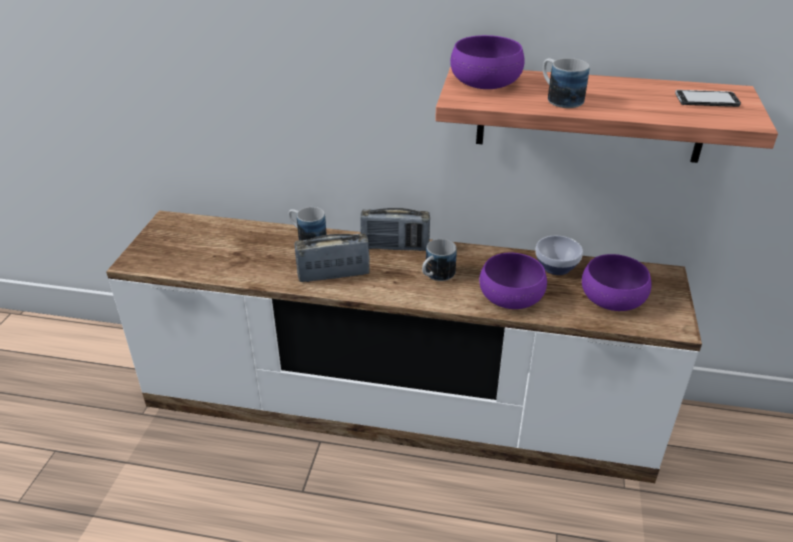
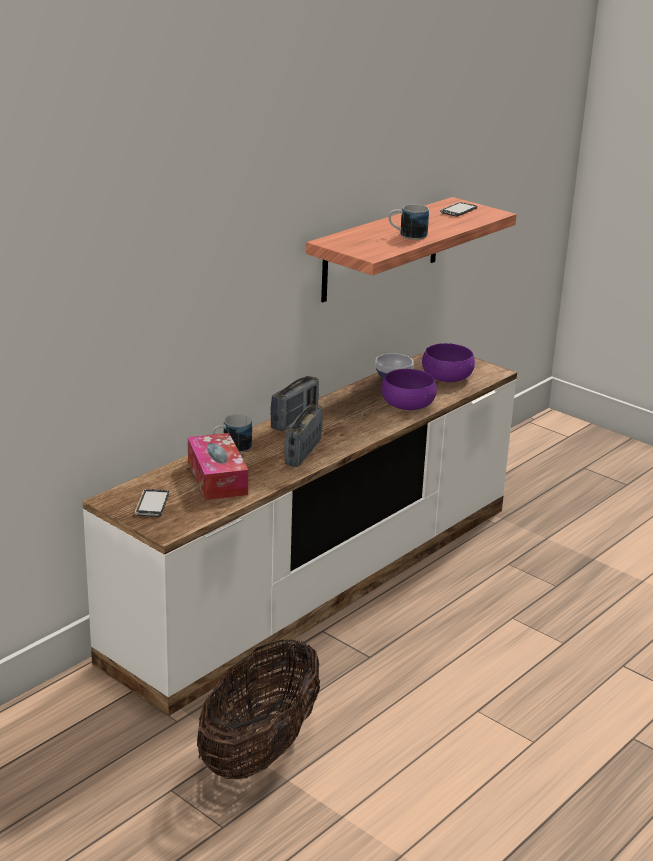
camera: 60 degrees left, 10 degrees down
mug [422,239,457,281] -> none
purple bowl [450,35,525,89] -> none
none -> phone [135,489,169,517]
none -> tissue box [188,433,248,500]
none -> basket [197,639,320,779]

